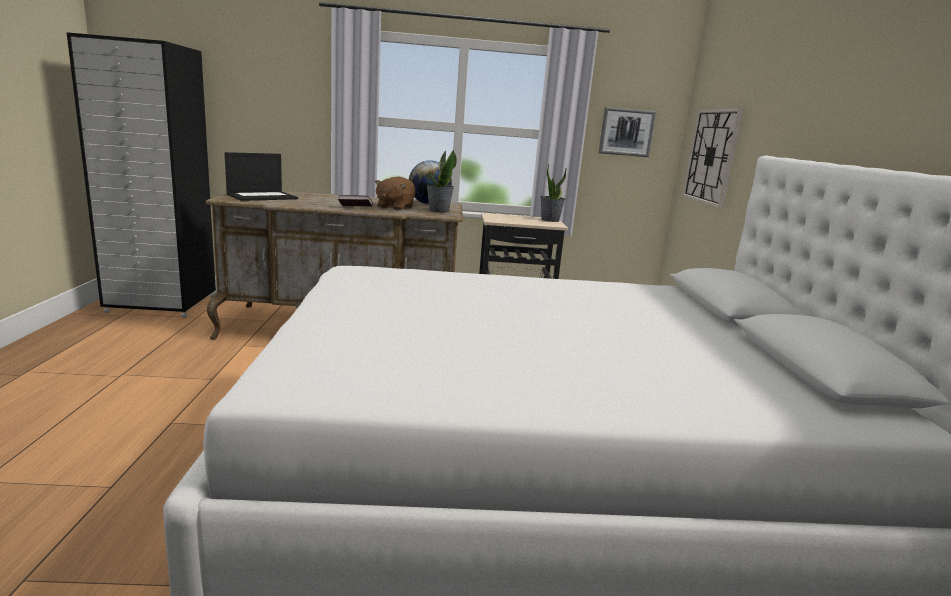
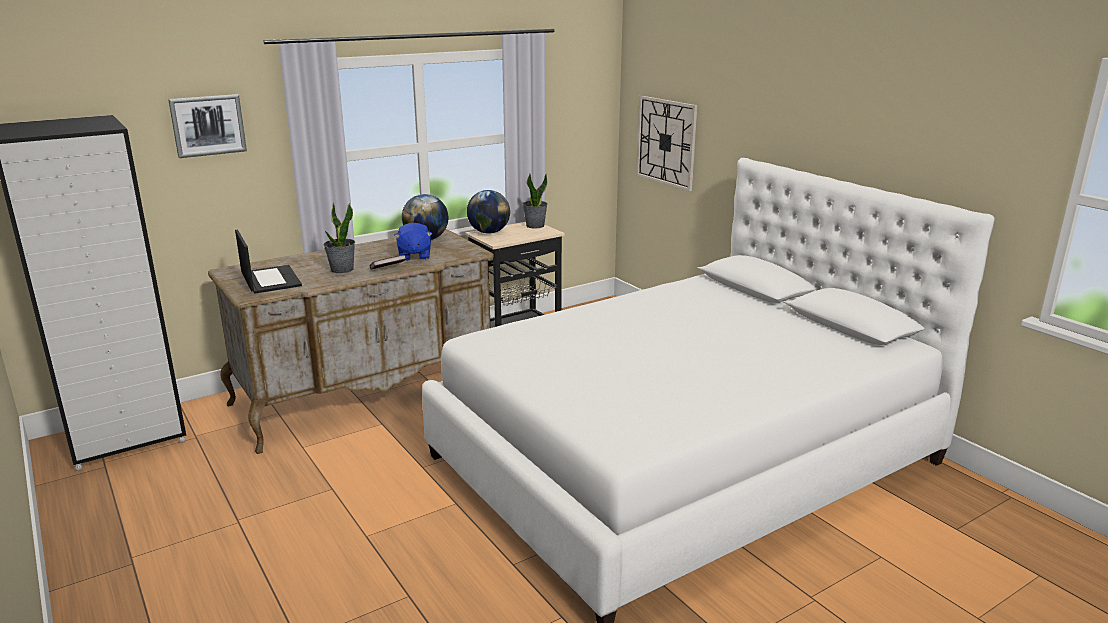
camera: 30 degrees left, 5 degrees up
laptop [225,152,298,201] -> laptop turned 45 degrees counterclockwise [235,229,302,293]
brown plush toy [375,177,415,210] -> blue plush toy [394,222,432,261]
potted plant [426,150,457,213] -> potted plant moved to [324,203,355,273]
picture [599,107,656,157] -> picture moved to [168,94,247,158]
none -> globe [467,190,510,234]

